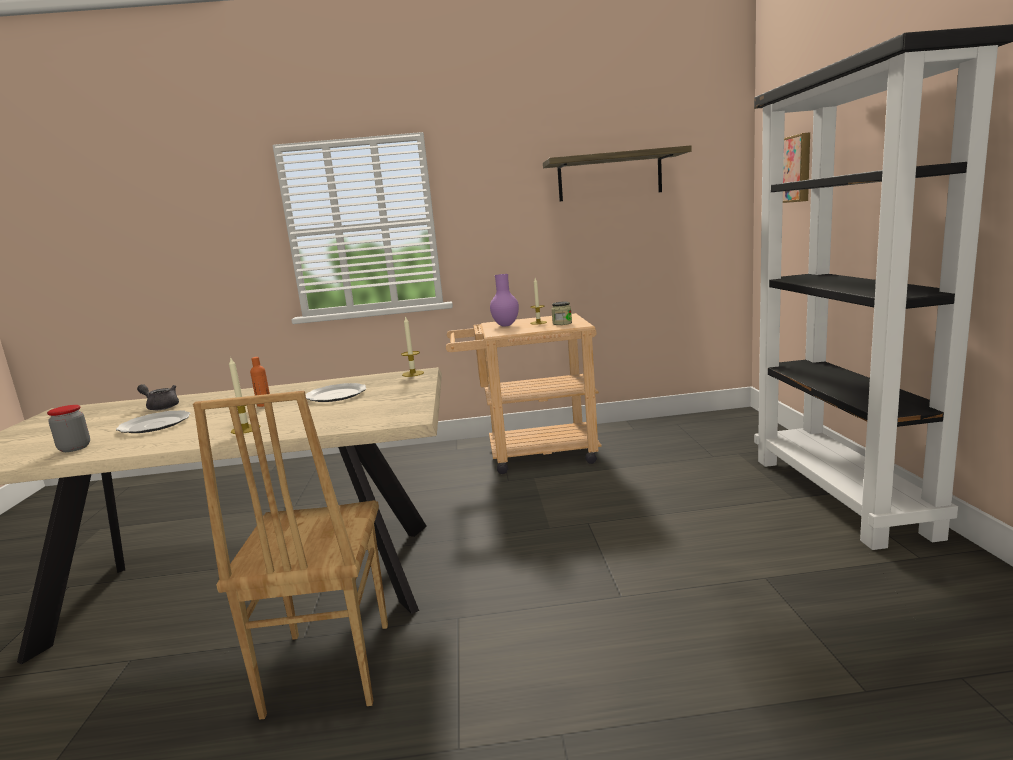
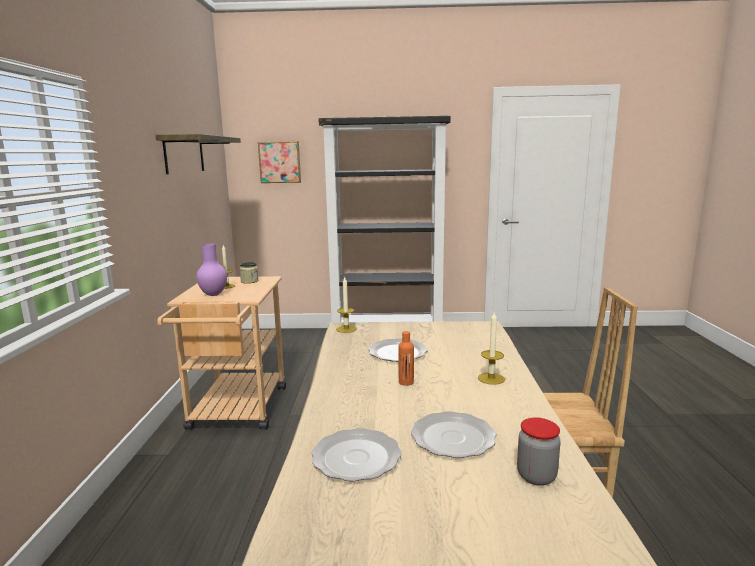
camera: 85 degrees left, 0 degrees up
grey teapot [137,384,179,410] -> plate [311,428,402,482]

